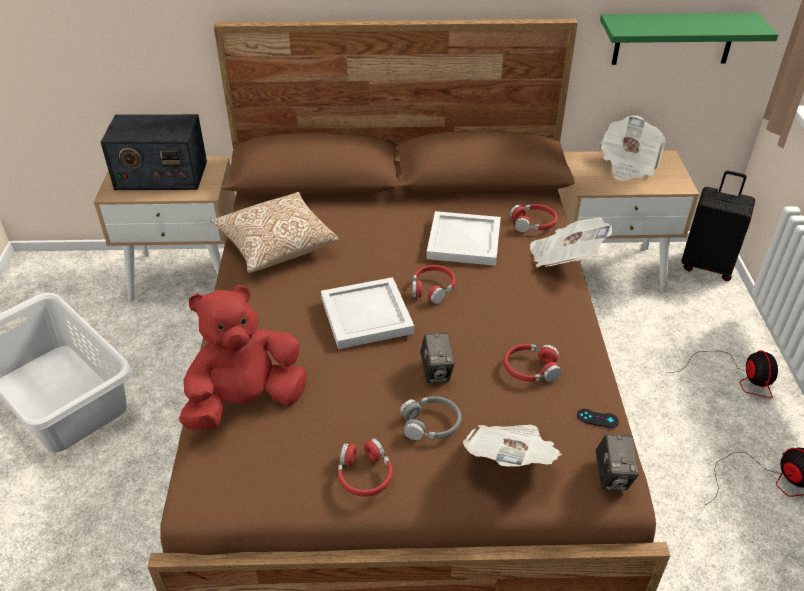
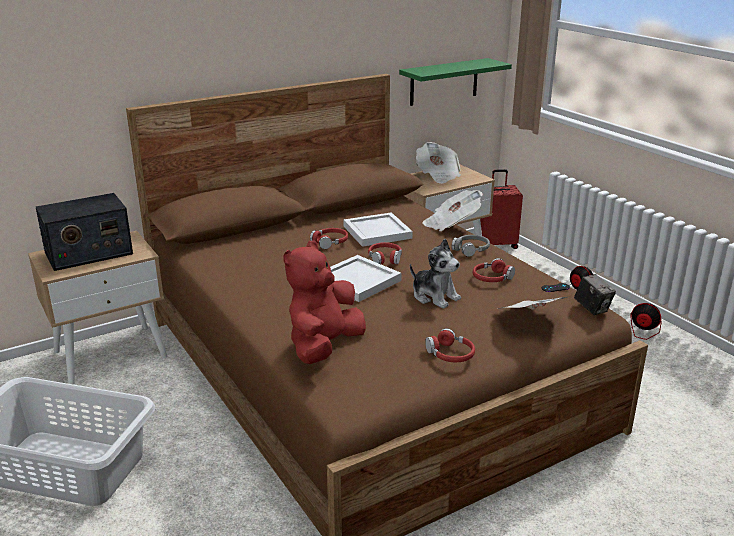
camera: 30 degrees left, 15 degrees down
pillow [210,192,339,273] -> none
grey headphones [400,396,462,440] -> grey headphones moved to [452,235,490,257]
camera [420,333,454,383] -> plush toy [410,239,461,309]
red headphones [510,204,557,232] -> red headphones moved to [310,228,348,249]
black suitcase [681,171,755,281] -> red suitcase [480,169,523,249]

